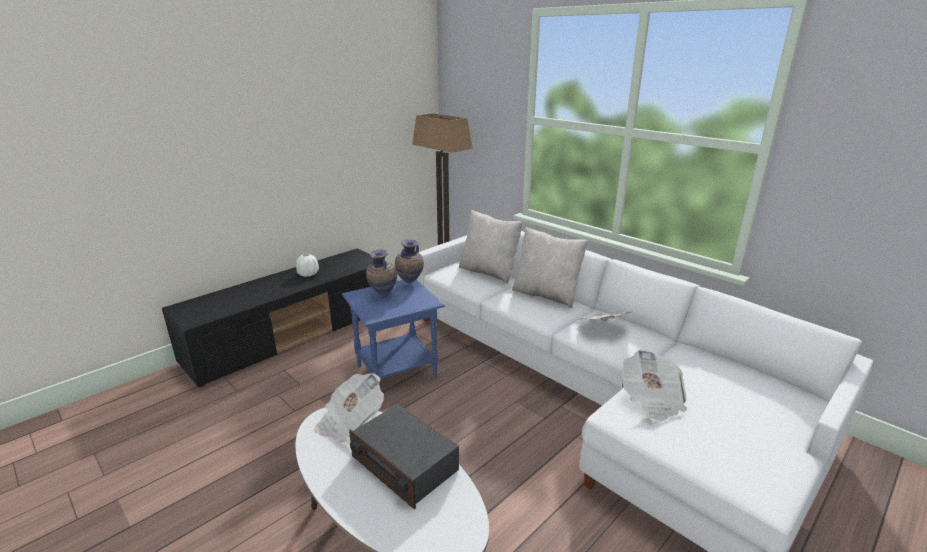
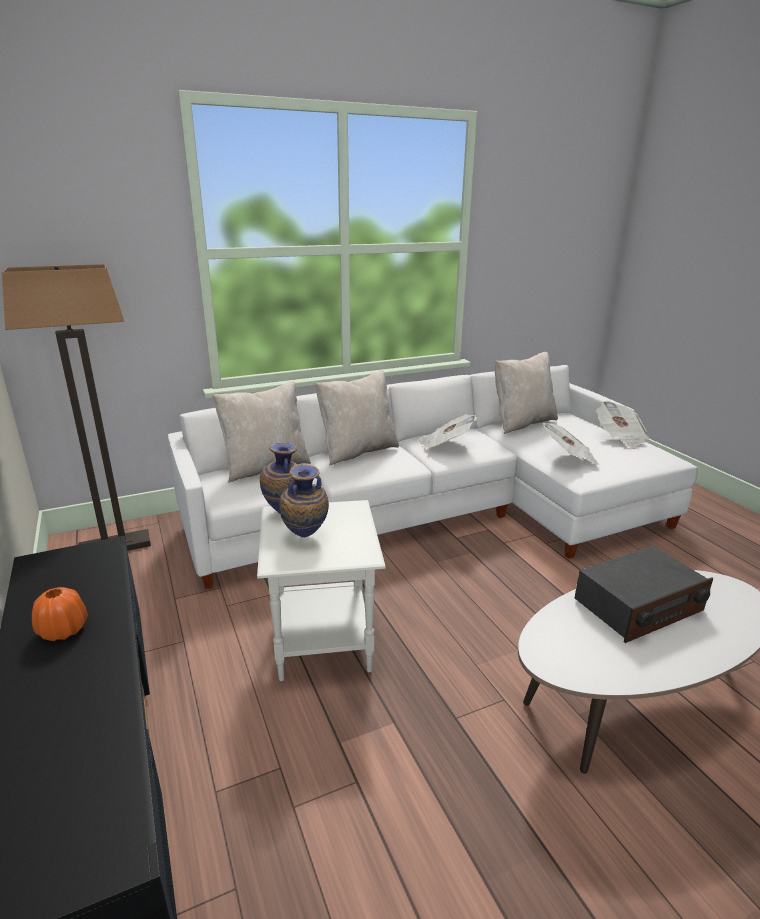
camera: 70 degrees left, 0 degrees up
white vase [296,254,319,277] -> orange vase [32,587,88,641]
newspaper [314,373,384,442] -> newspaper moved to [596,401,649,449]
blue side table [342,279,445,378] -> white side table [257,500,386,681]
none -> beige pillow [495,352,558,434]

